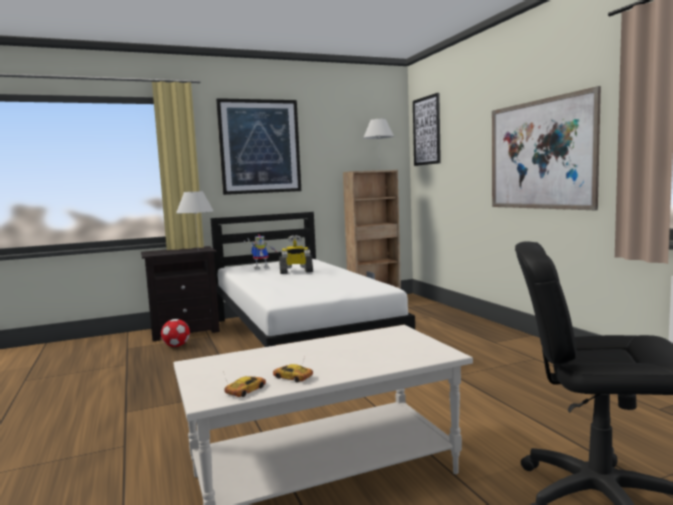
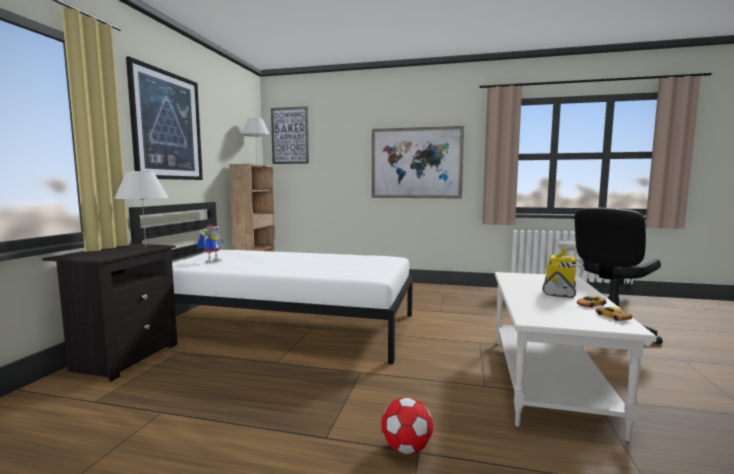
camera: 55 degrees left, 0 degrees up
football [161,319,190,347] -> football moved to [381,397,433,454]
toy robot [279,235,313,274] -> toy robot moved to [542,240,585,298]

